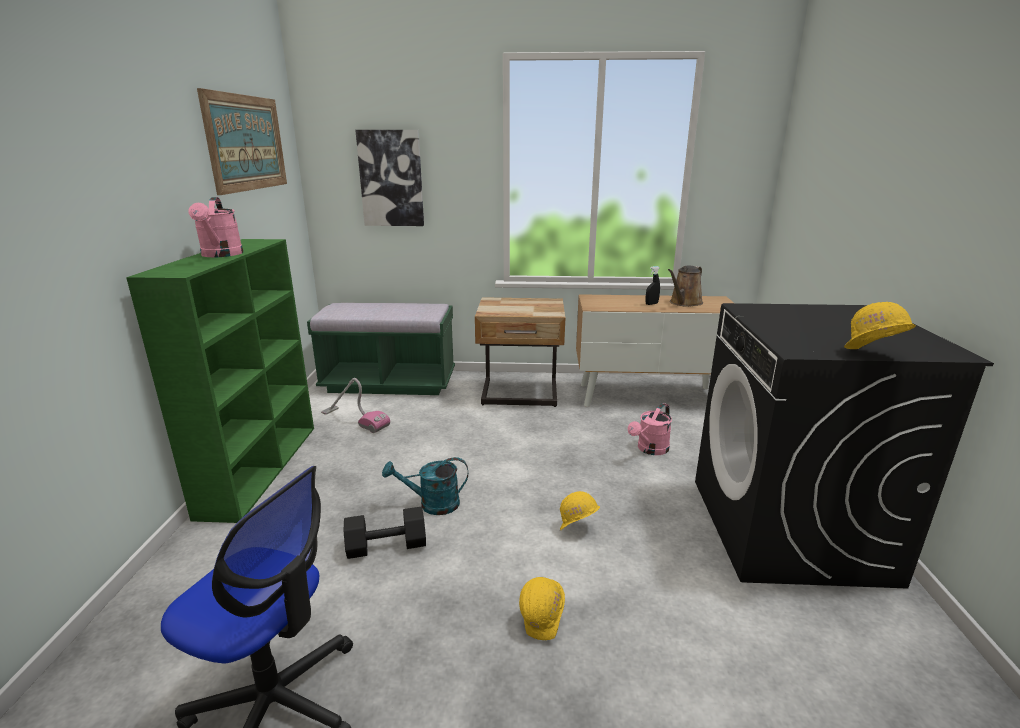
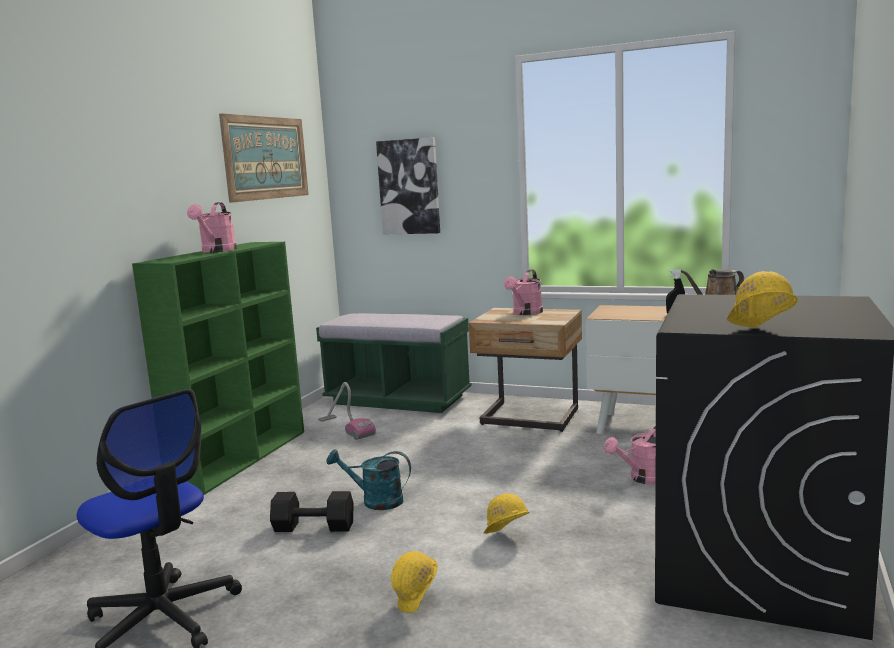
camera: 20 degrees right, 10 degrees down
none -> pink watering can [504,270,543,315]

